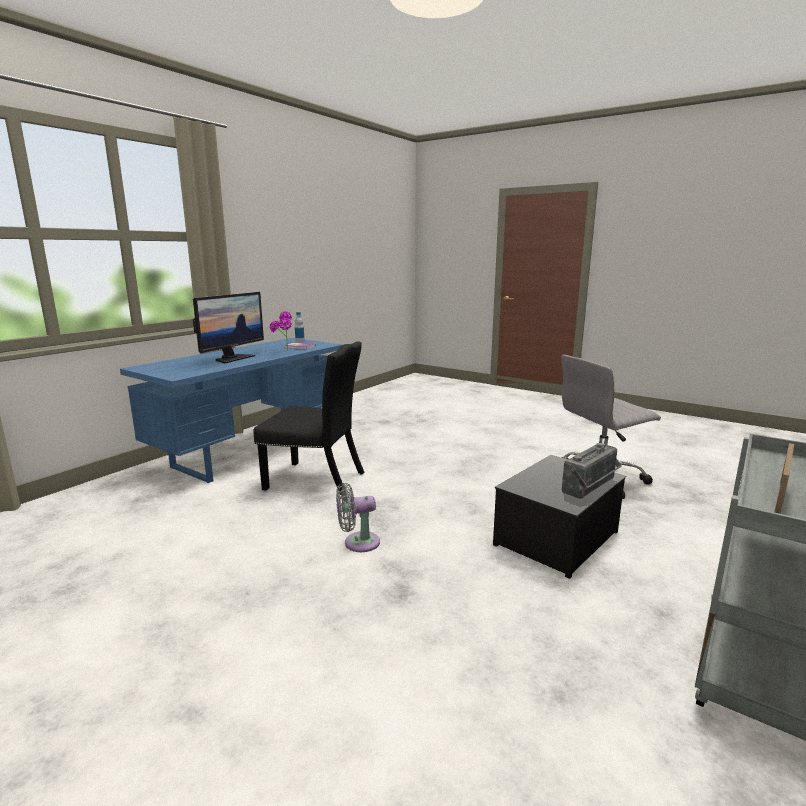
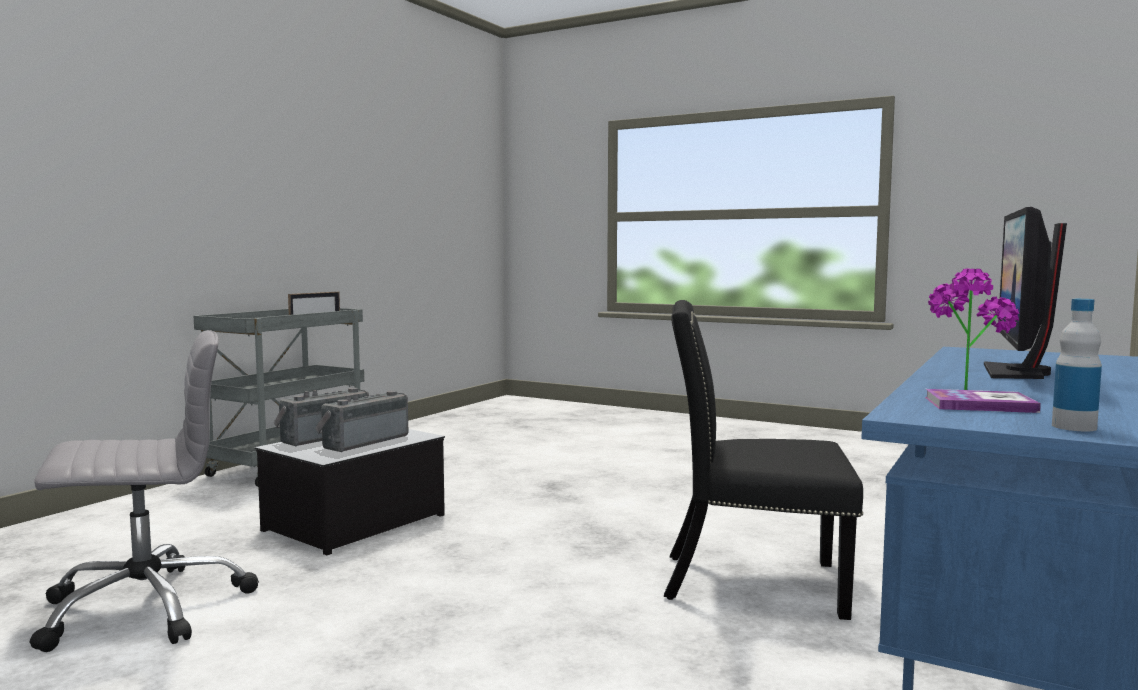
camera: 175 degrees right, 10 degrees down
grey fan [336,483,380,552] -> none
none -> radio [315,391,408,452]

